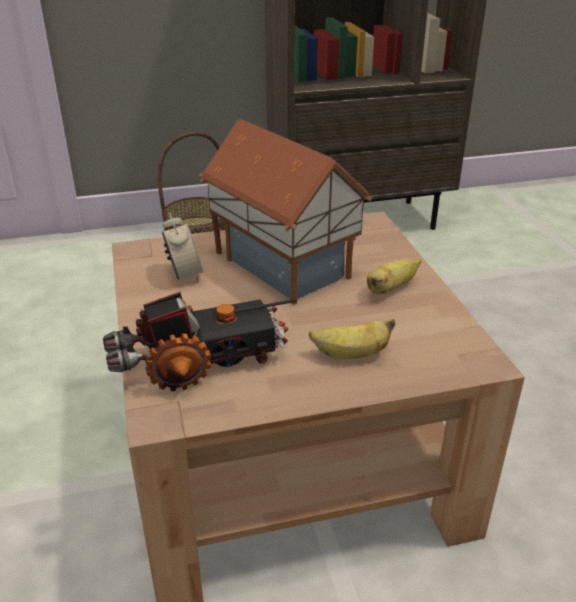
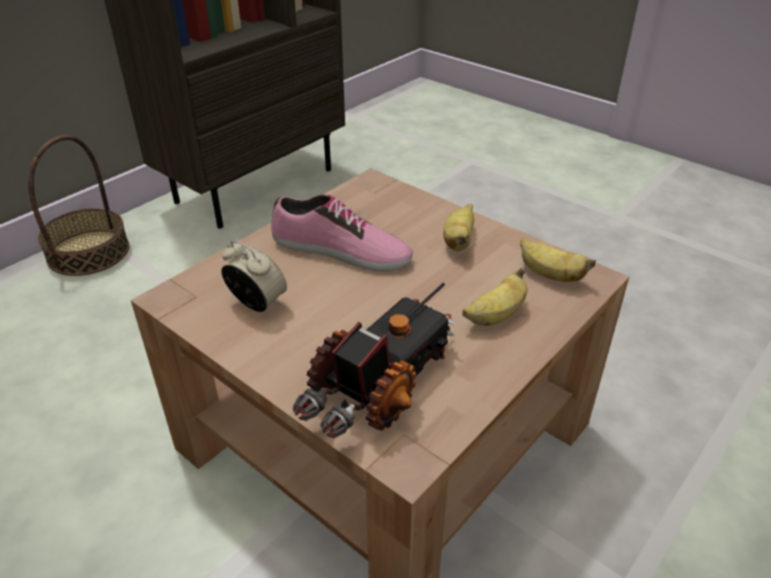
camera: 35 degrees left, 5 degrees up
toy house [199,119,372,304] -> shoe [271,194,413,271]
none -> banana [520,239,596,282]

